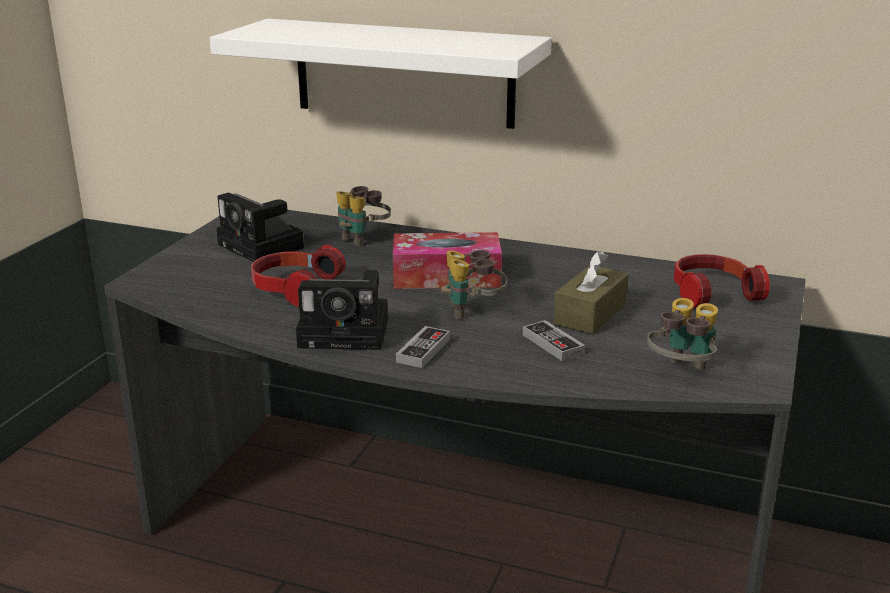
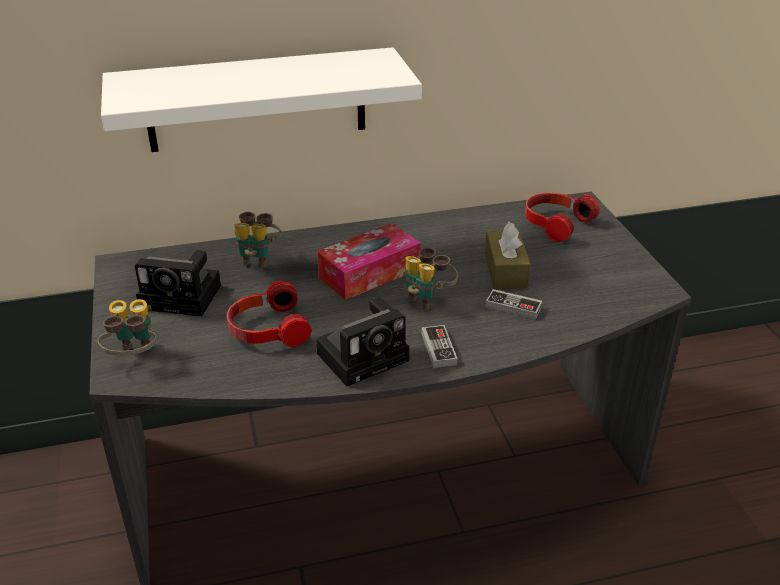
camera: 35 degrees left, 10 degrees up
binoculars [647,298,718,371] -> binoculars moved to [98,299,157,356]

